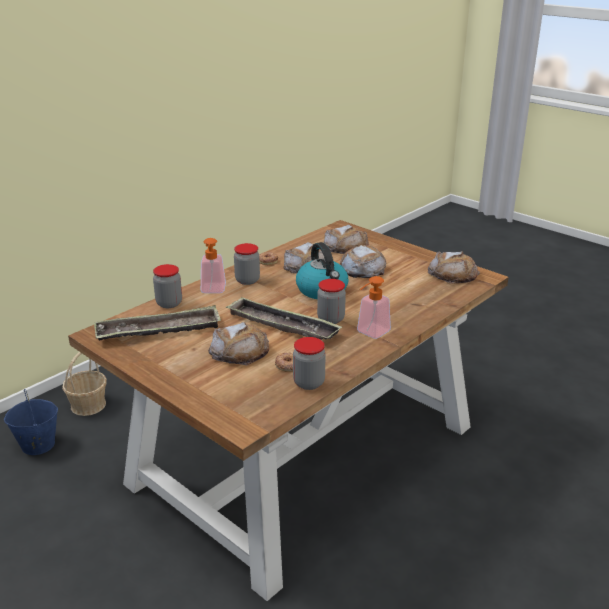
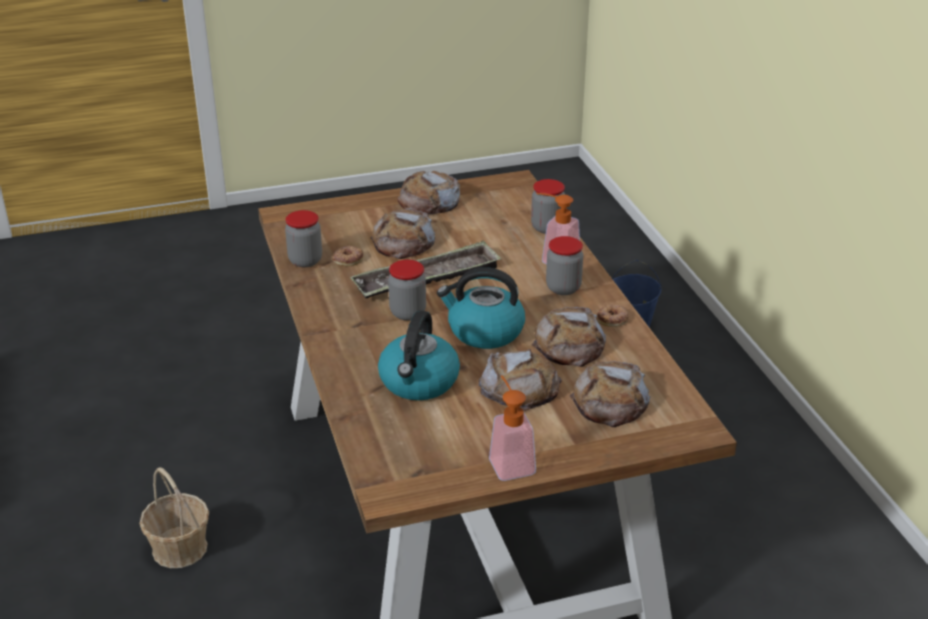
camera: 120 degrees right, 5 degrees up
basket [62,352,107,416] -> basket moved to [139,467,209,568]
tray [94,305,221,341] -> none
soap dispenser [357,276,391,339] -> soap dispenser moved to [489,375,536,481]
bread [428,251,480,284] -> bread moved to [397,171,460,214]
none -> kettle [378,310,460,400]

